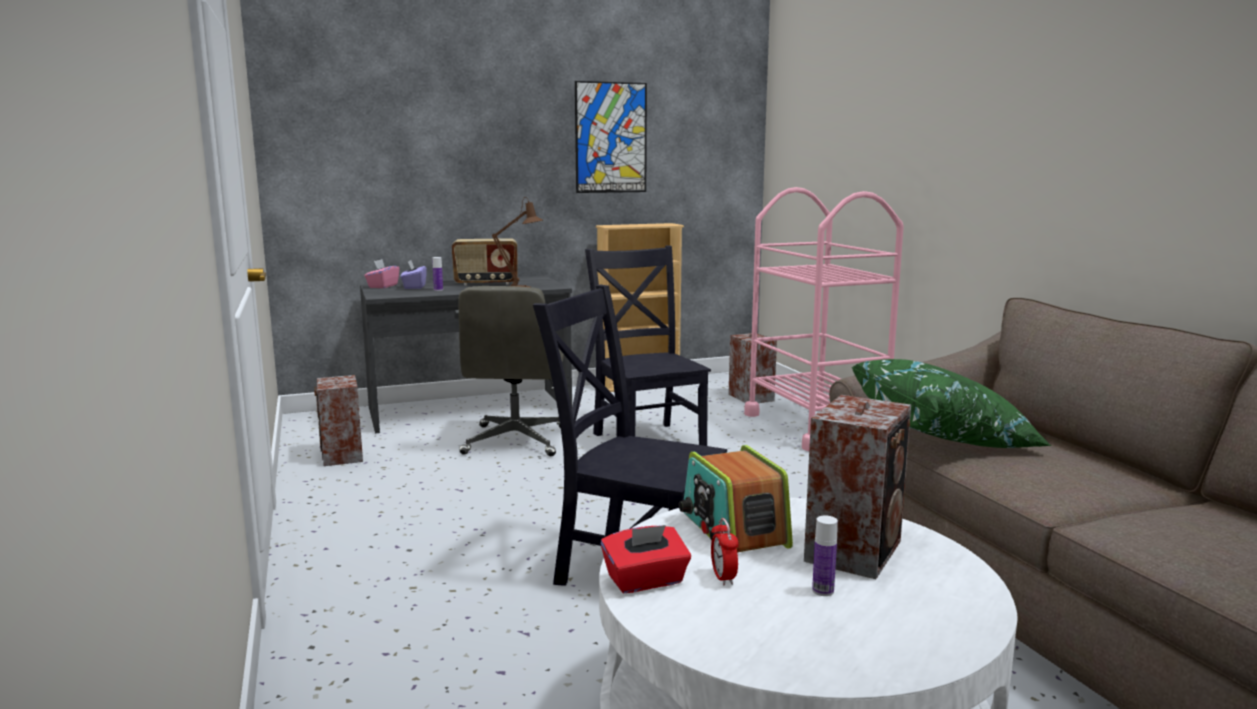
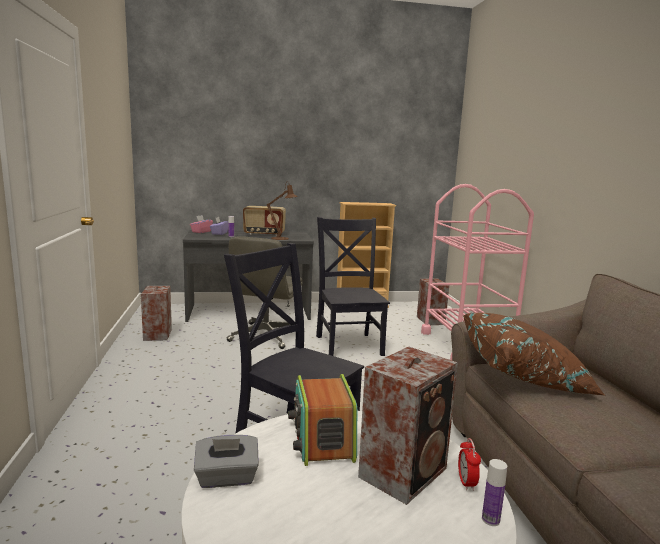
camera: 10 degrees right, 0 degrees up
picture [575,81,647,193] -> none
red tissue box [601,525,691,594] -> grey tissue box [194,435,259,488]
alarm clock [711,518,738,585] -> alarm clock moved to [458,438,481,491]
bottle [812,515,838,596] -> bottle moved to [482,459,507,526]
green pillow [852,359,1051,448] -> brown pillow [463,313,606,396]

